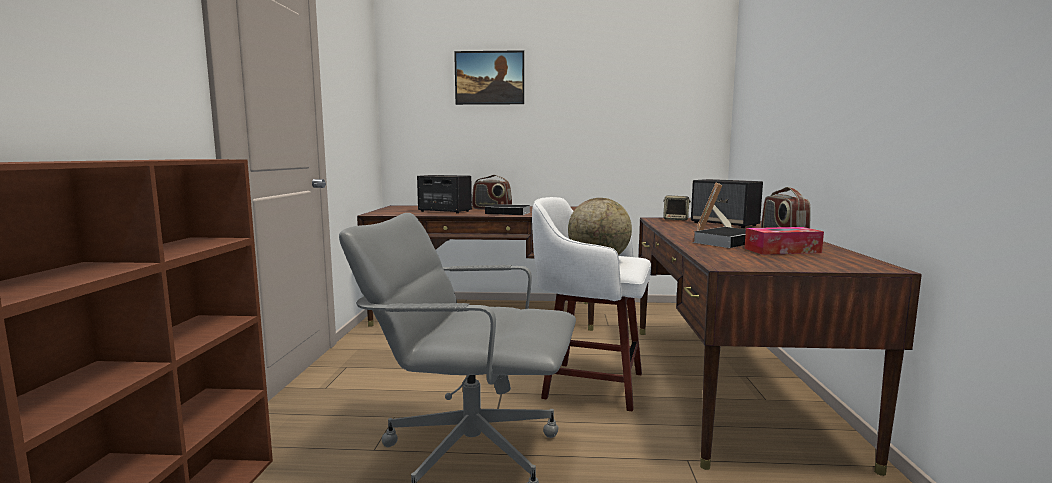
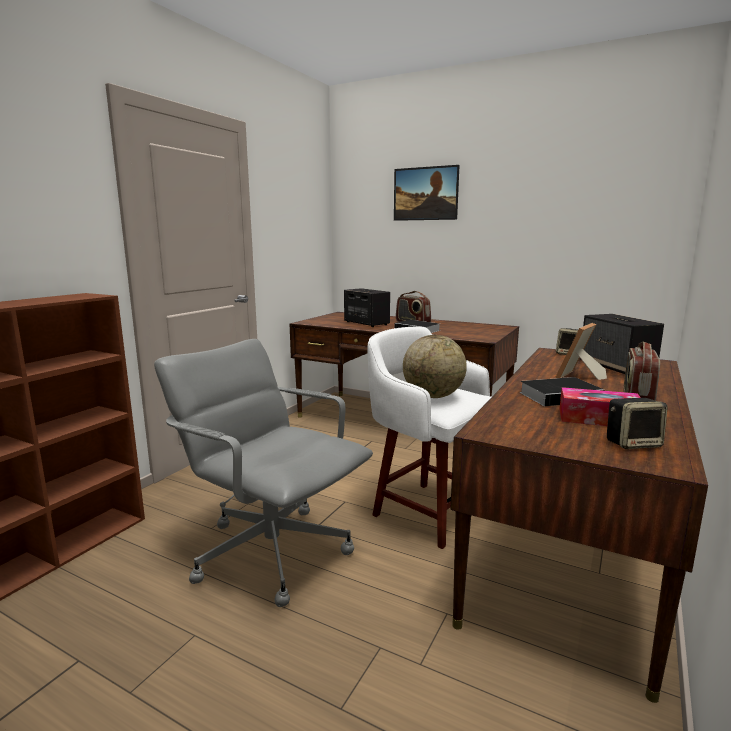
camera: 25 degrees right, 5 degrees up
none -> speaker [607,398,668,449]

